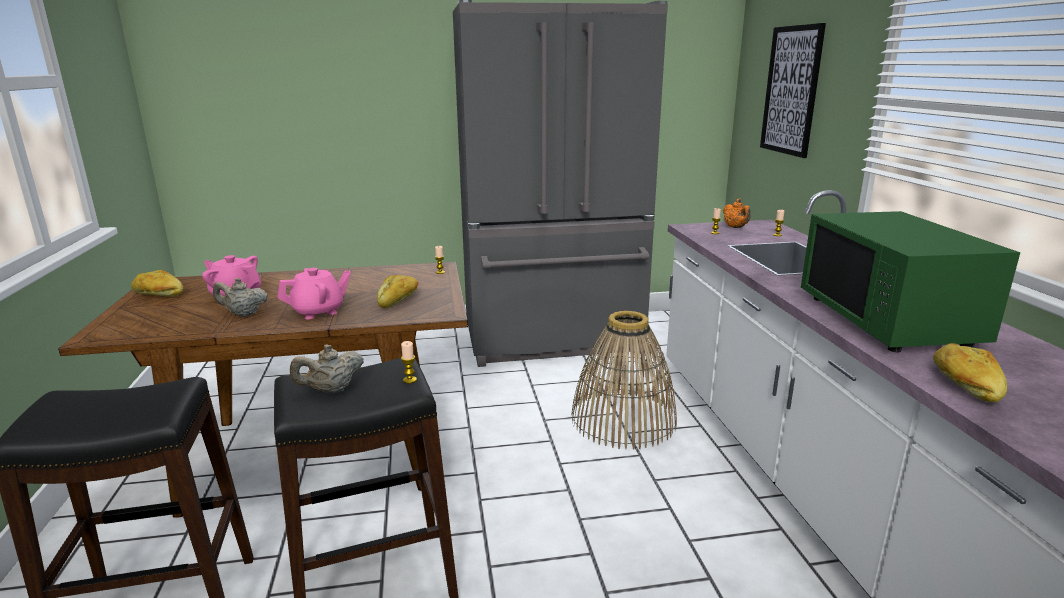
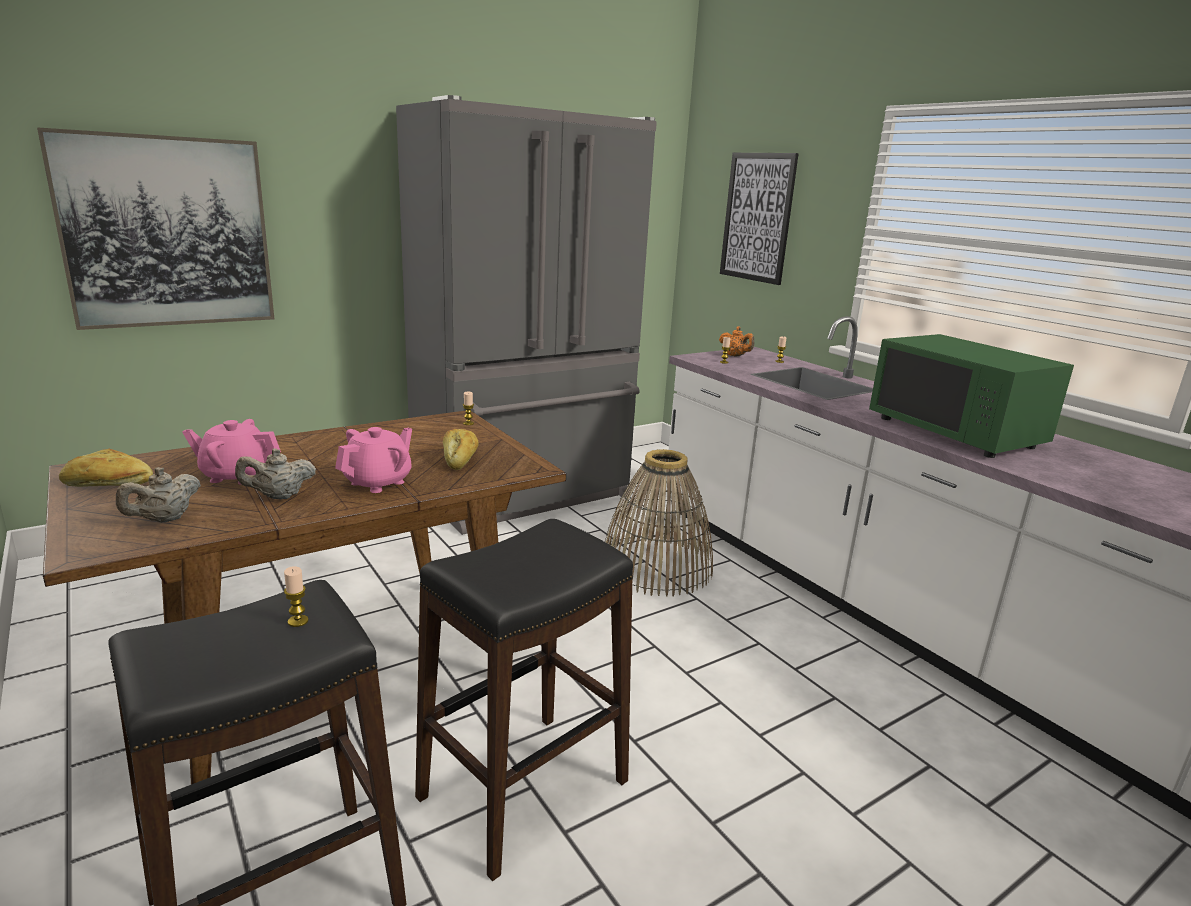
camera: 25 degrees left, 0 degrees up
beige teapot [290,344,364,394] -> beige teapot moved to [116,467,201,522]
candle [401,341,417,384] -> candle moved to [284,566,309,627]
bread [933,343,1007,402] -> none
none -> picture [37,128,274,330]

